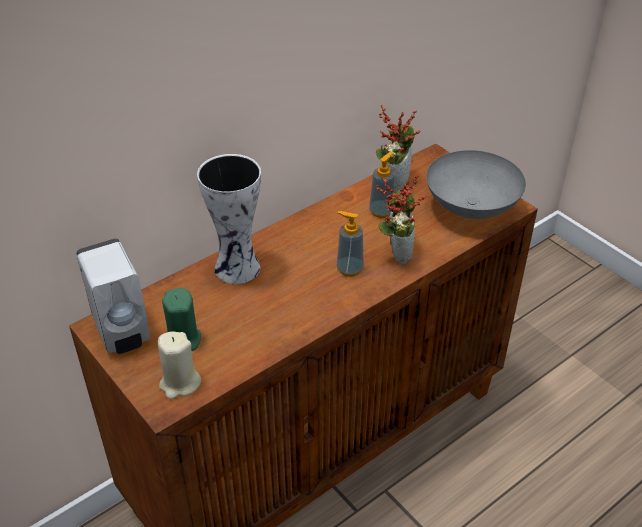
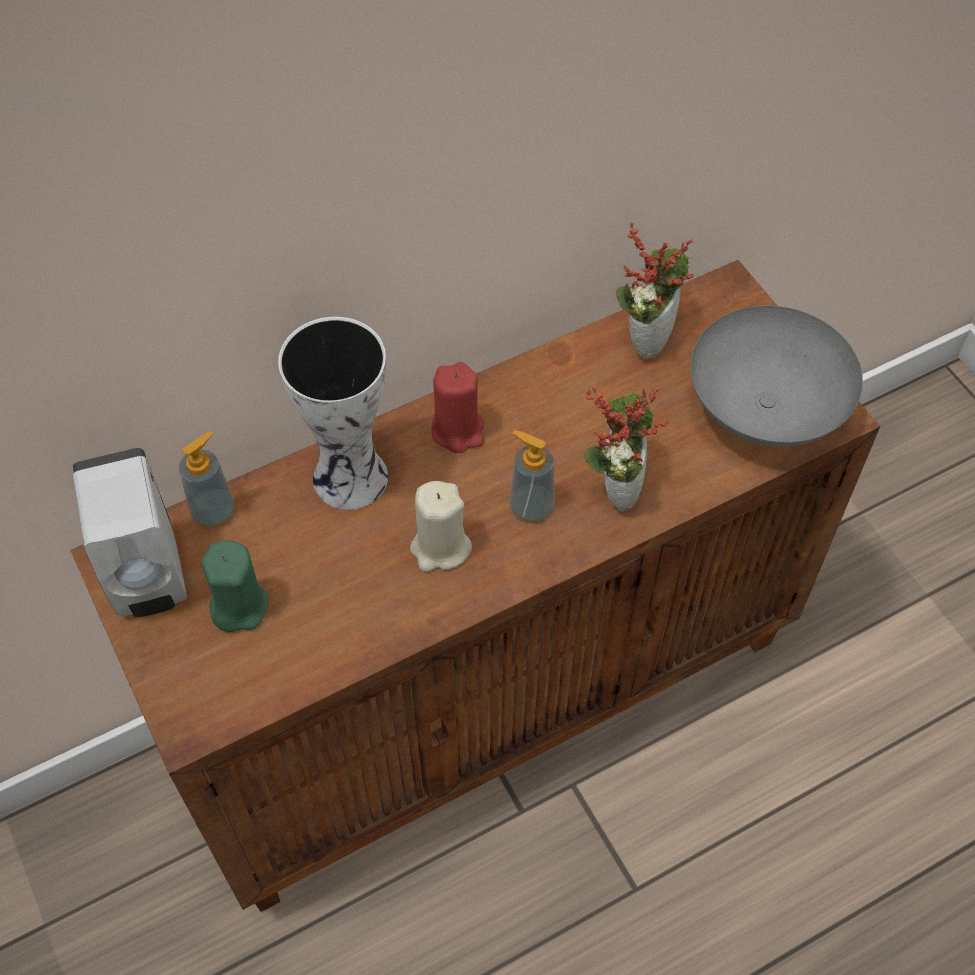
camera: 10 degrees right, 15 degrees up
beige candle [158,331,201,399] -> beige candle moved to [410,481,472,572]
soap dispenser [369,152,395,218] -> soap dispenser moved to [179,431,235,528]
none -> red candle [431,362,484,453]

